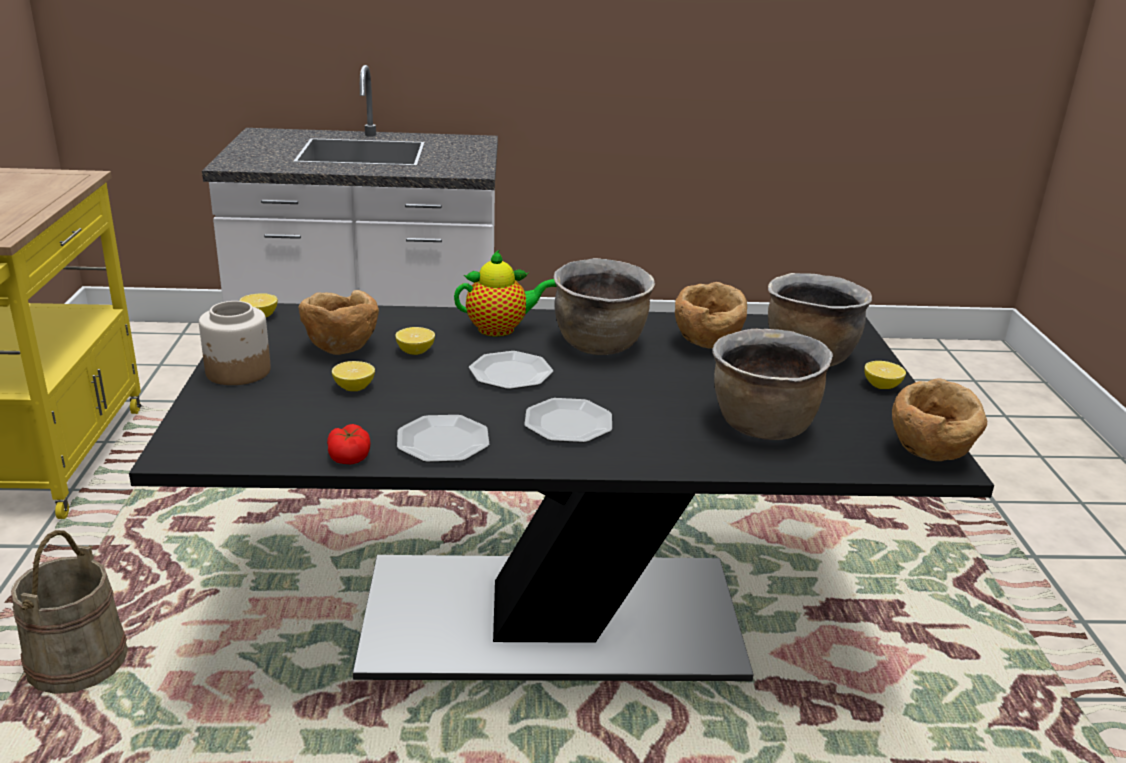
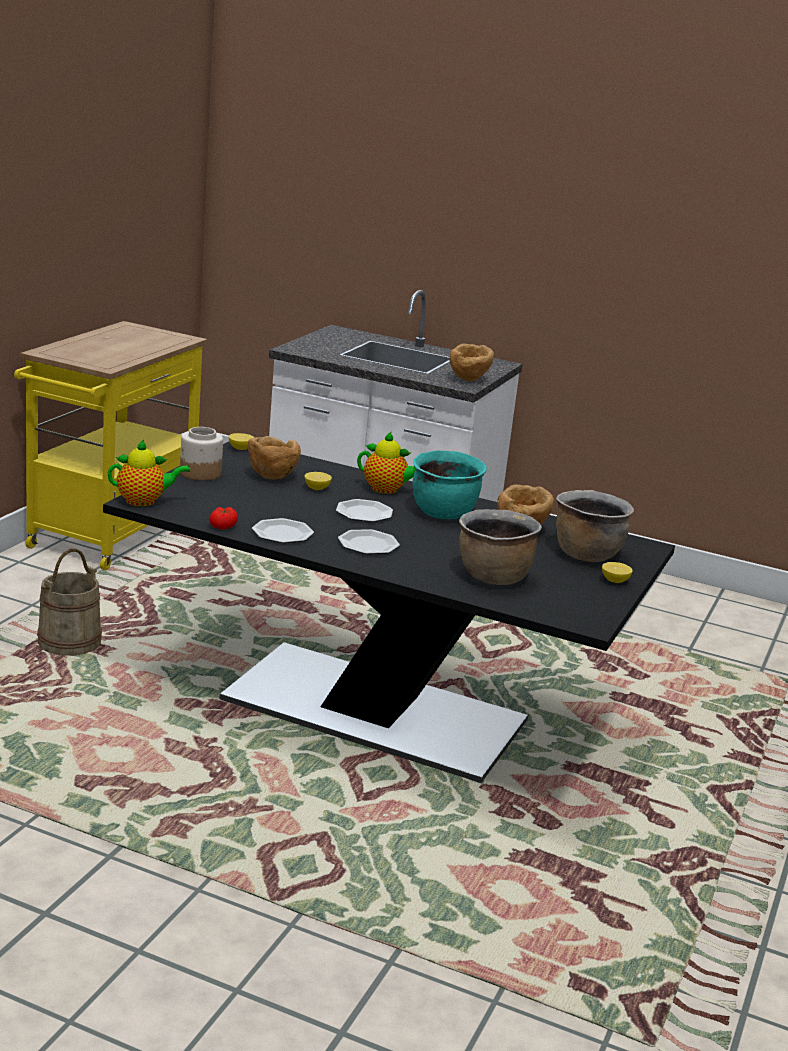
camera: 25 degrees right, 5 degrees down
lemon [332,361,375,391] -> none
brown cooking pot [554,258,655,355] -> turquoise cooking pot [413,450,487,519]
brown bowl [892,378,987,461] -> brown bowl moved to [449,344,494,382]
none -> teapot [108,440,190,507]

